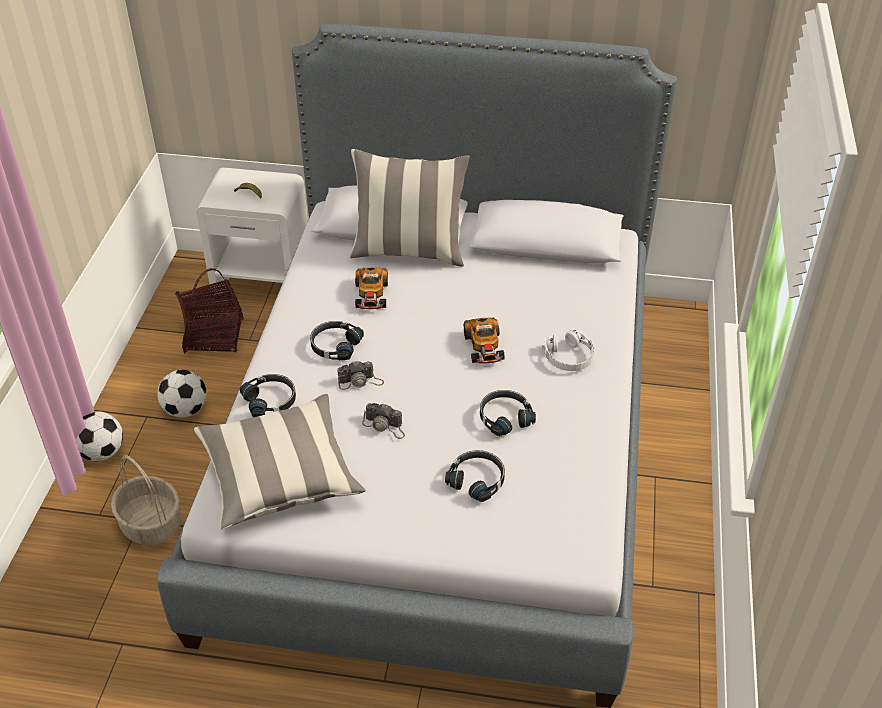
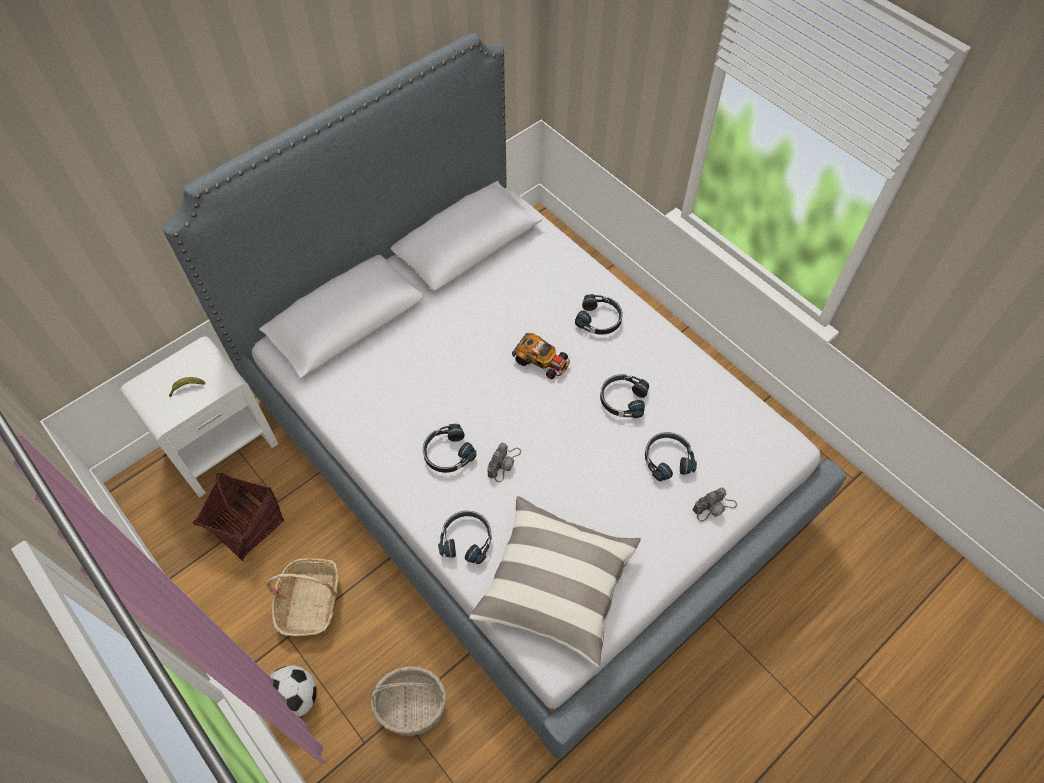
camera: 50 degrees left, 15 degrees up
football [157,370,207,418] -> basket [266,558,339,636]
pillow [350,149,470,267] -> none
toy car [355,267,388,309] -> none
camera [362,403,405,439] -> camera moved to [693,488,737,522]
white headphones [542,330,595,371] -> black headphones [575,294,622,335]

